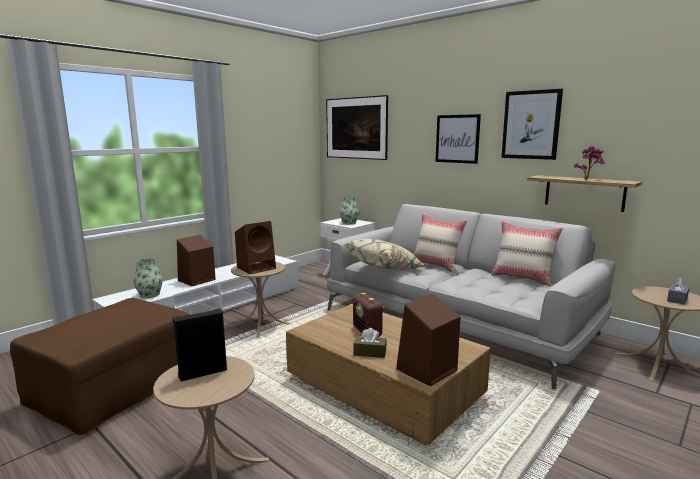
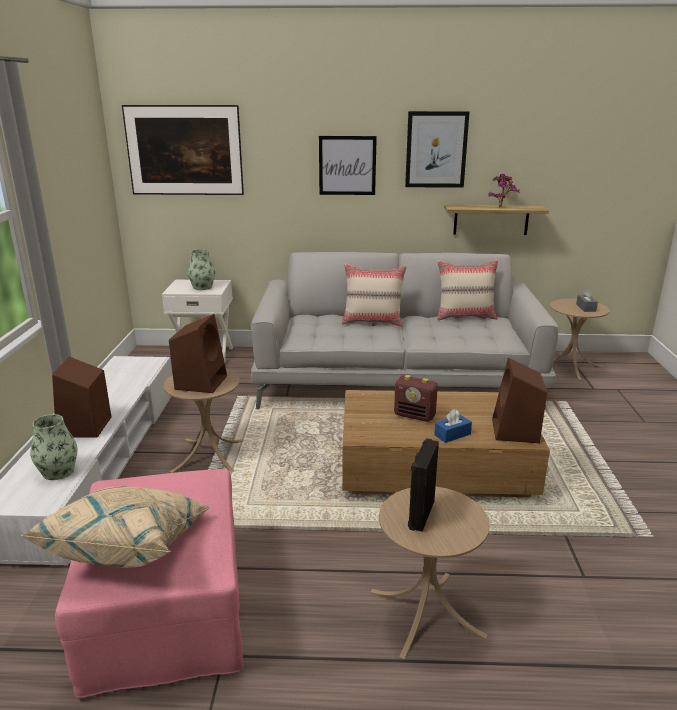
camera: 40 degrees left, 10 degrees up
brown ottoman [10,298,190,435] -> pink ottoman [55,469,244,698]
beige pillow [344,239,426,270] -> beige pillow moved to [21,486,211,568]
brown tissue box [353,328,387,358] -> blue tissue box [434,409,472,443]

